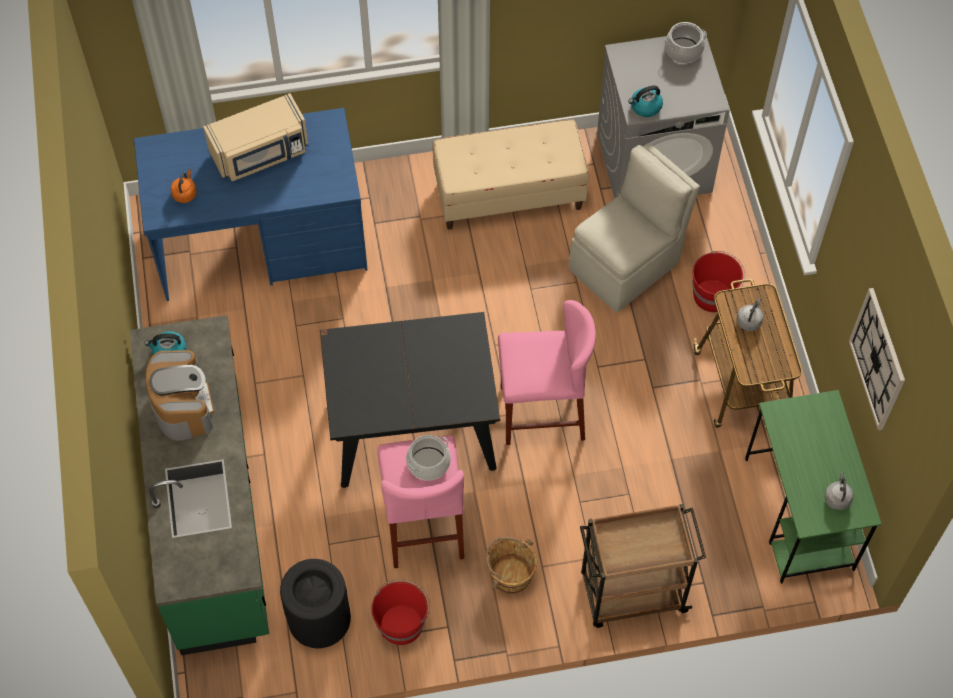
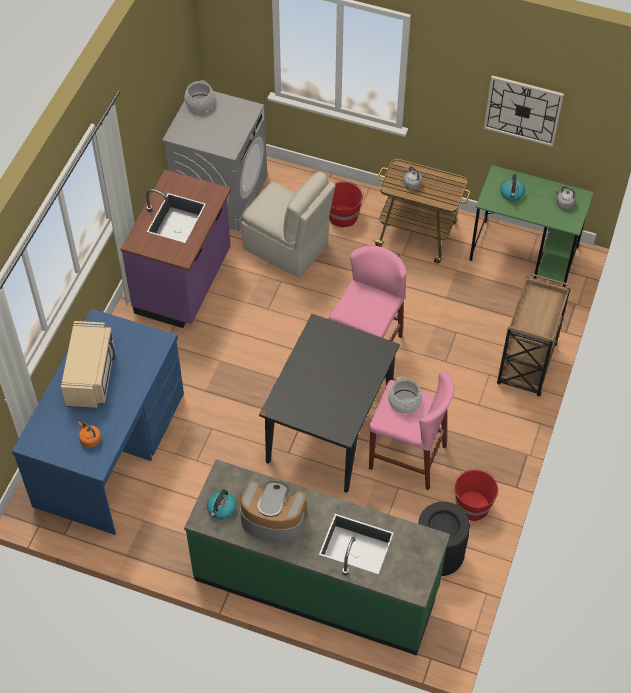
camera: 60 degrees left, 5 degrees down
beige bench [432,119,589,230] -> purple counter [121,170,231,328]
brown bucket [486,537,537,594] -> none
beige chair [569,143,700,312] -> beige chair turned 135 degrees clockwise [242,172,336,278]
kettle [628,86,663,117] -> kettle moved to [500,174,525,201]

